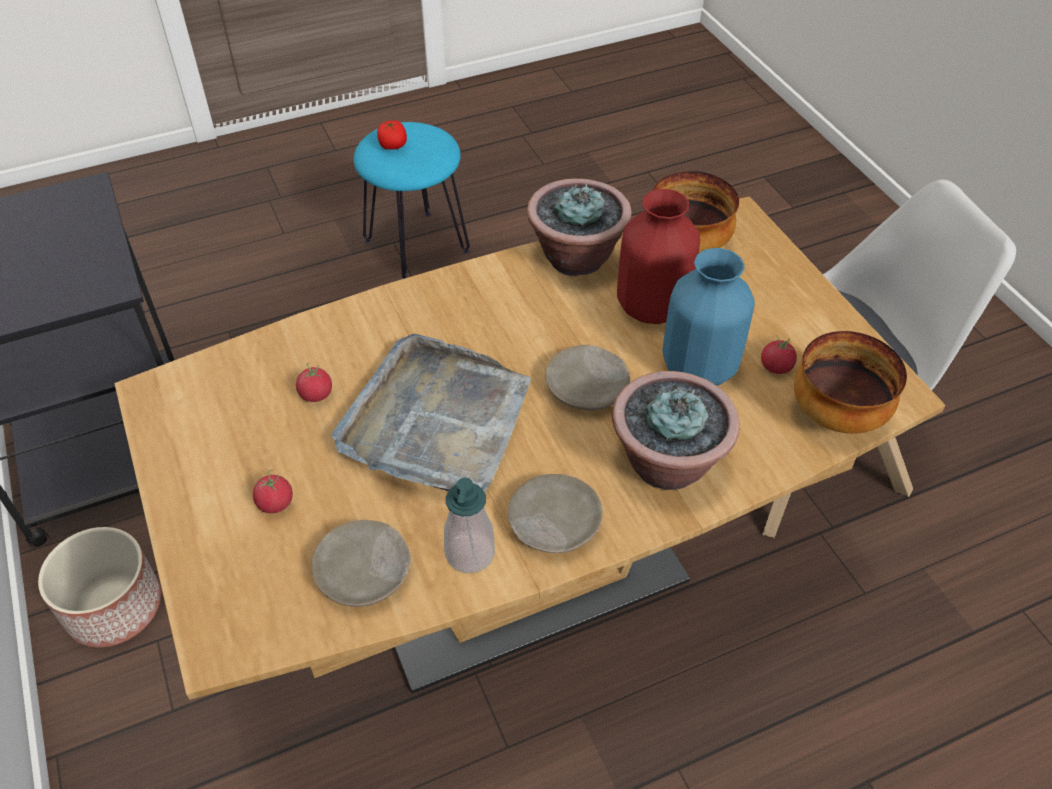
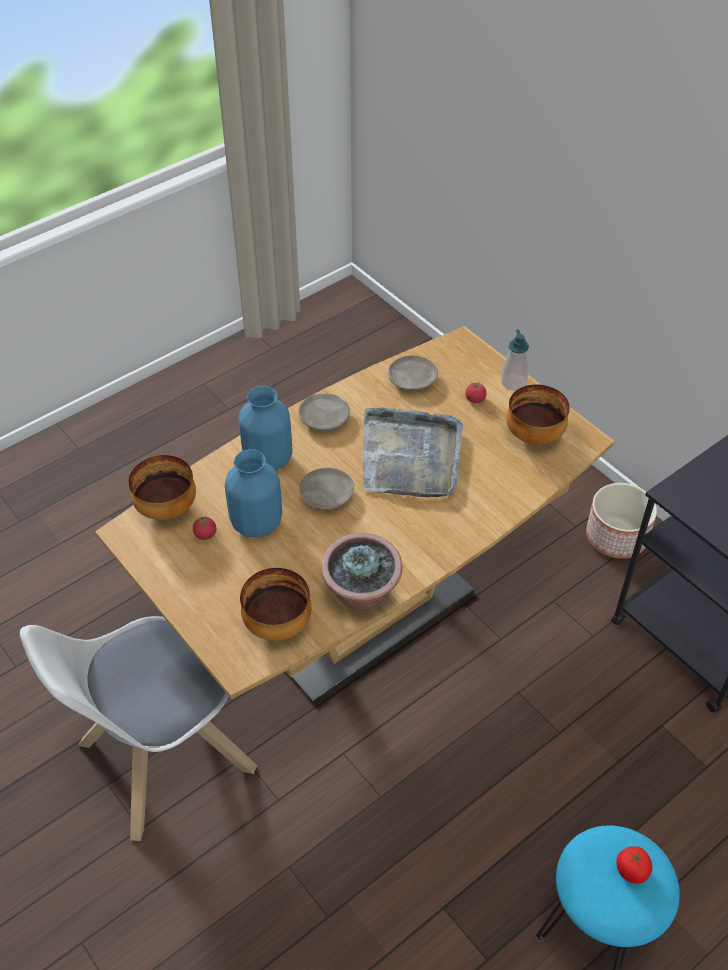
camera: 165 degrees right, 0 degrees up
tomato [296,363,332,402] -> none
soap dispenser [444,478,495,573] -> soap dispenser moved to [501,329,529,391]
potted plant [612,371,740,490] -> blue vase [238,386,292,471]
red vase [617,189,700,324] -> none
none -> bowl [506,384,570,445]

